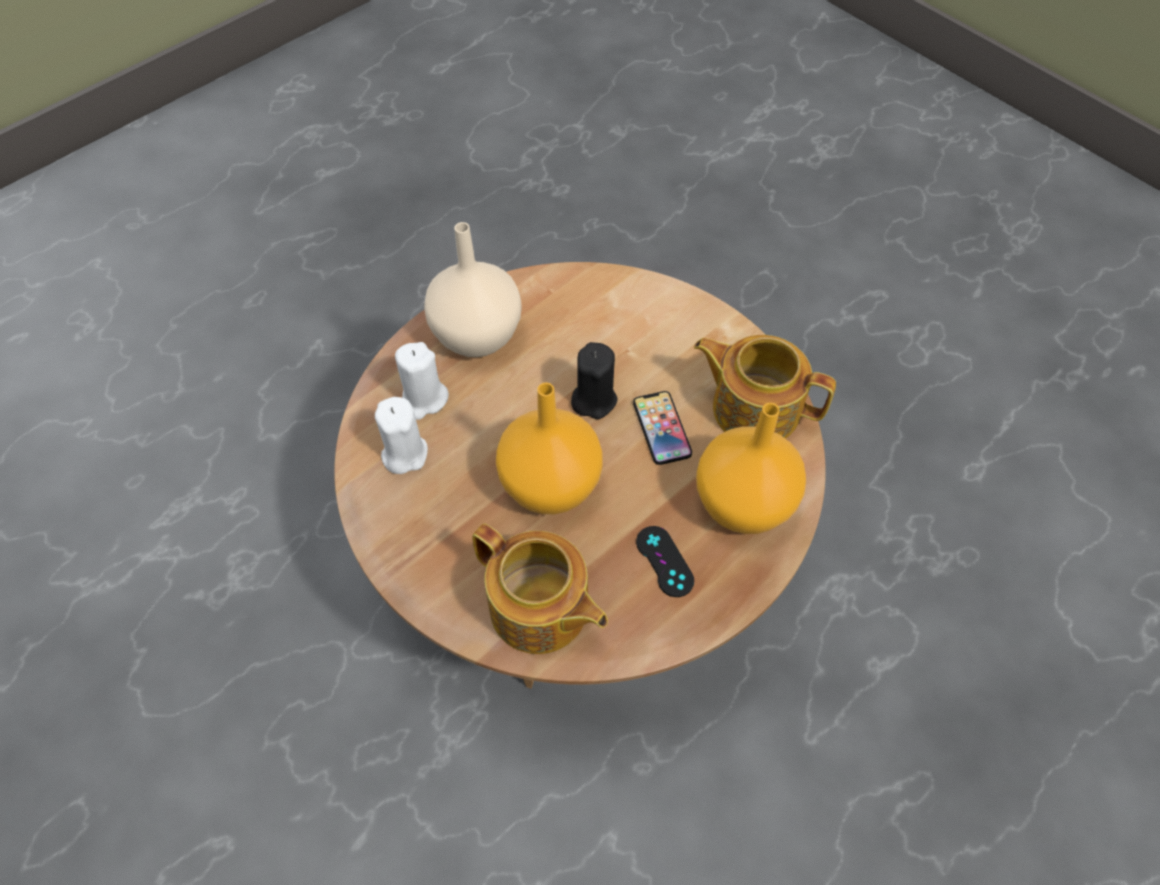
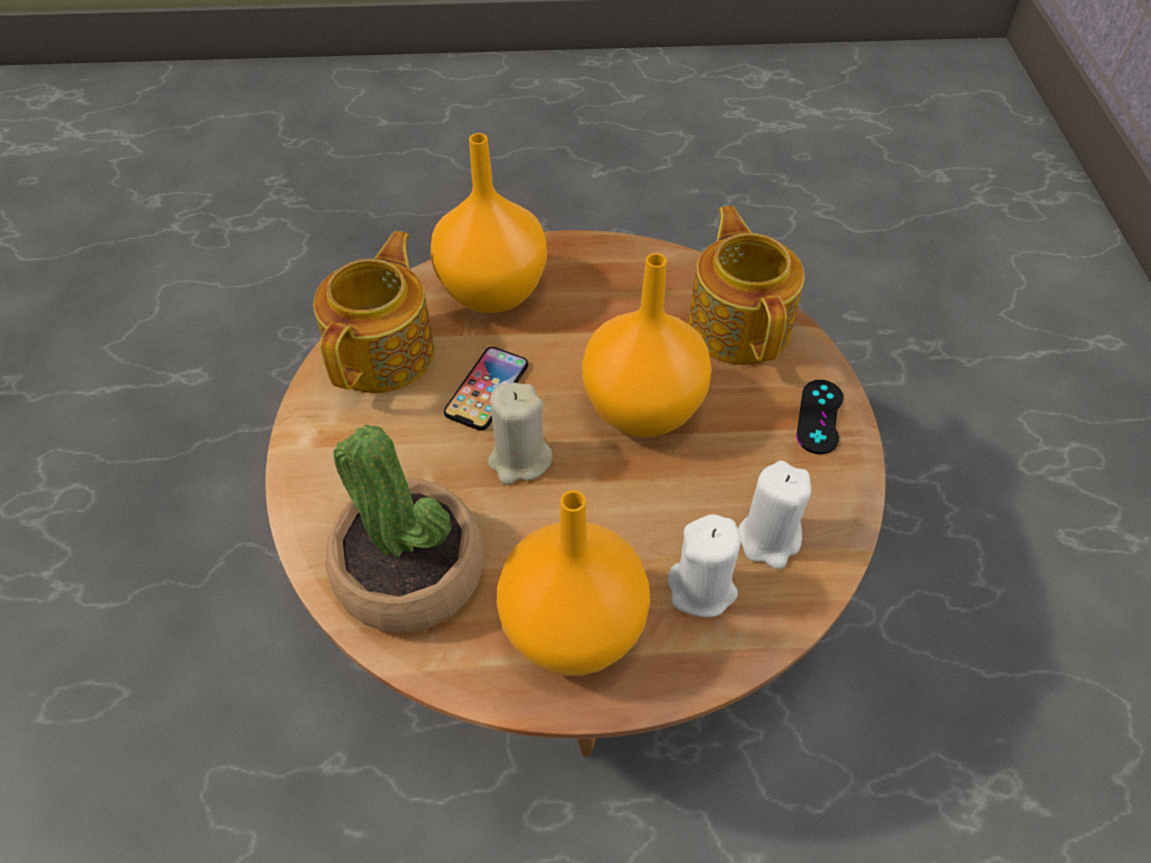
camera: 140 degrees left, 5 degrees down
beige vase [424,222,522,357] -> orange vase [497,490,650,676]
black candle [571,342,617,419] -> beige candle [488,383,553,485]
black game controller [636,526,694,597] -> black game controller moved to [796,380,844,454]
teapot [694,335,836,439] -> teapot turned 135 degrees counterclockwise [313,231,434,393]
none -> potted plant [326,425,484,632]

